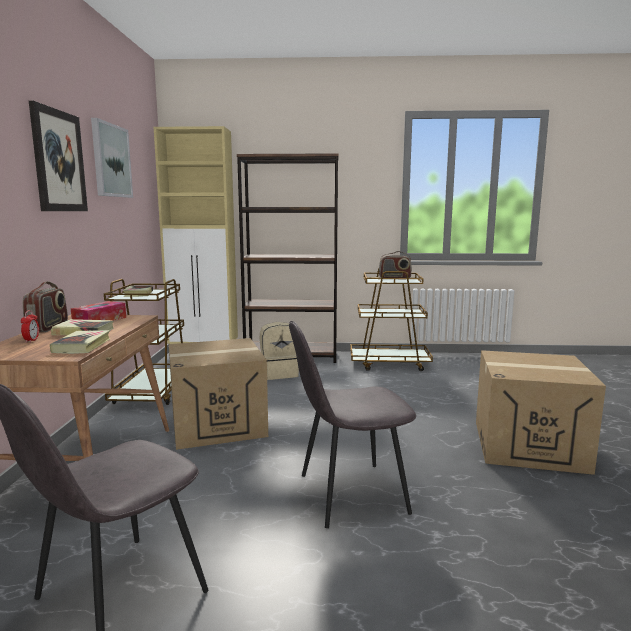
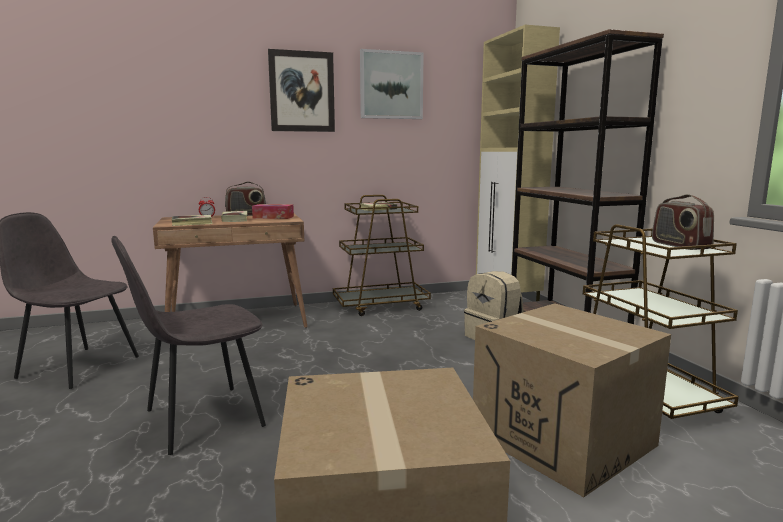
camera: 70 degrees right, 0 degrees up
cardboard box [169,338,268,450] -> cardboard box moved to [473,303,671,497]
grey chair [289,321,416,528] -> grey chair turned 90 degrees counterclockwise [111,236,266,455]

